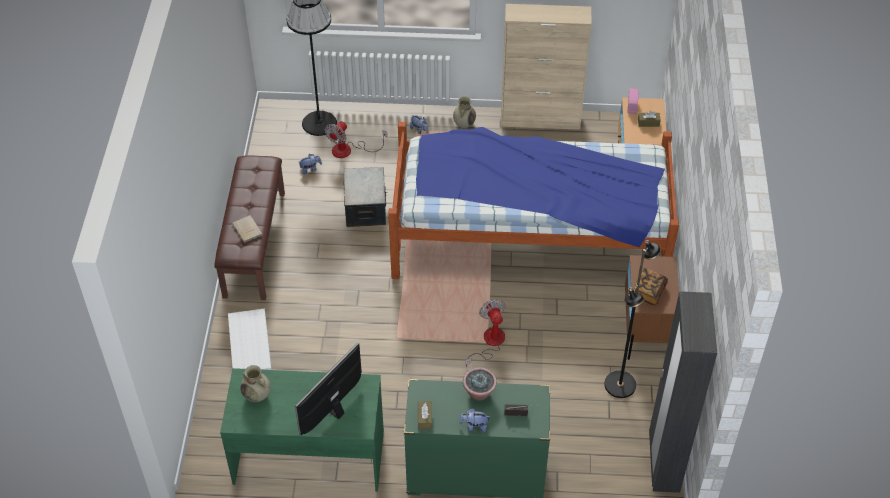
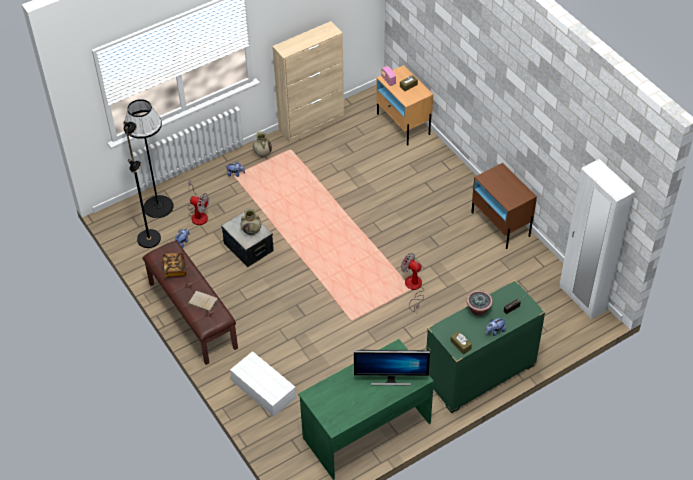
camera: 35 degrees left, 0 degrees up
beige vase [240,365,271,402] -> beige vase moved to [241,208,261,235]
monitor [295,343,362,435] -> monitor turned 90 degrees counterclockwise [354,350,430,386]
fan [325,121,387,158] -> fan turned 60 degrees counterclockwise [188,181,209,225]
bed [388,122,679,279] -> none
black floor lamp [604,240,661,398] -> black floor lamp moved to [123,121,161,248]
book [633,268,668,306] -> book moved to [163,253,186,278]
black wardrobe [649,292,717,493] -> white wardrobe [560,159,635,319]

